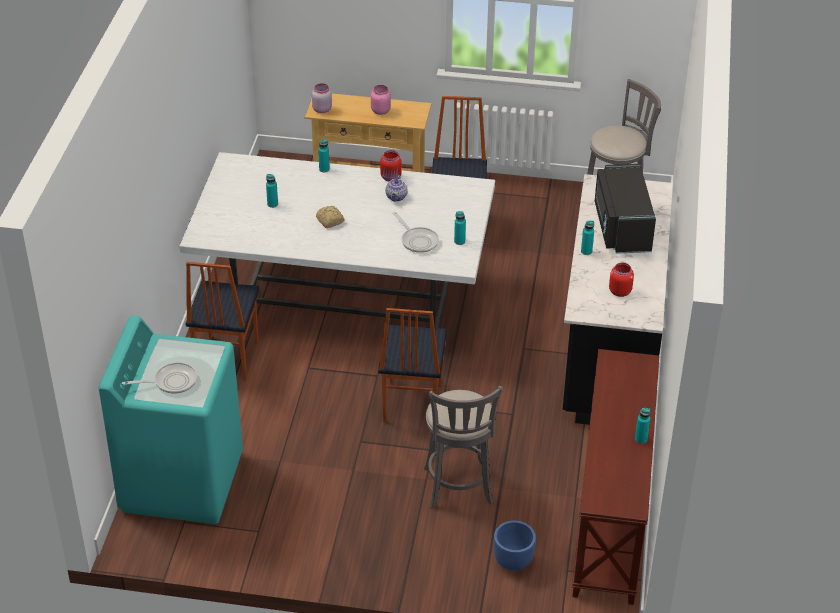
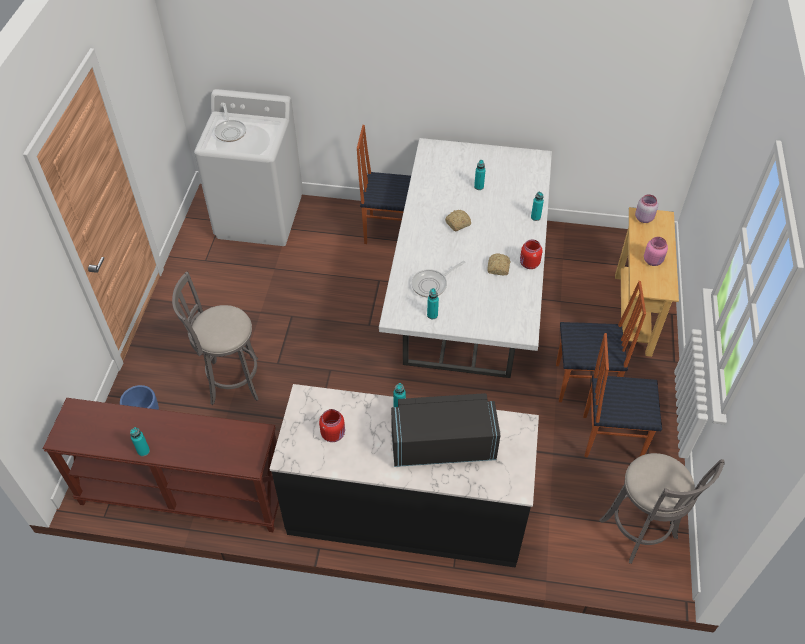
camera: 90 degrees right, 10 degrees up
turquoise washing machine [99,316,243,524] -> white washing machine [194,89,303,246]
chair [378,308,447,423] -> chair moved to [583,333,662,457]
teapot [385,175,408,202] -> bread [488,253,511,275]

